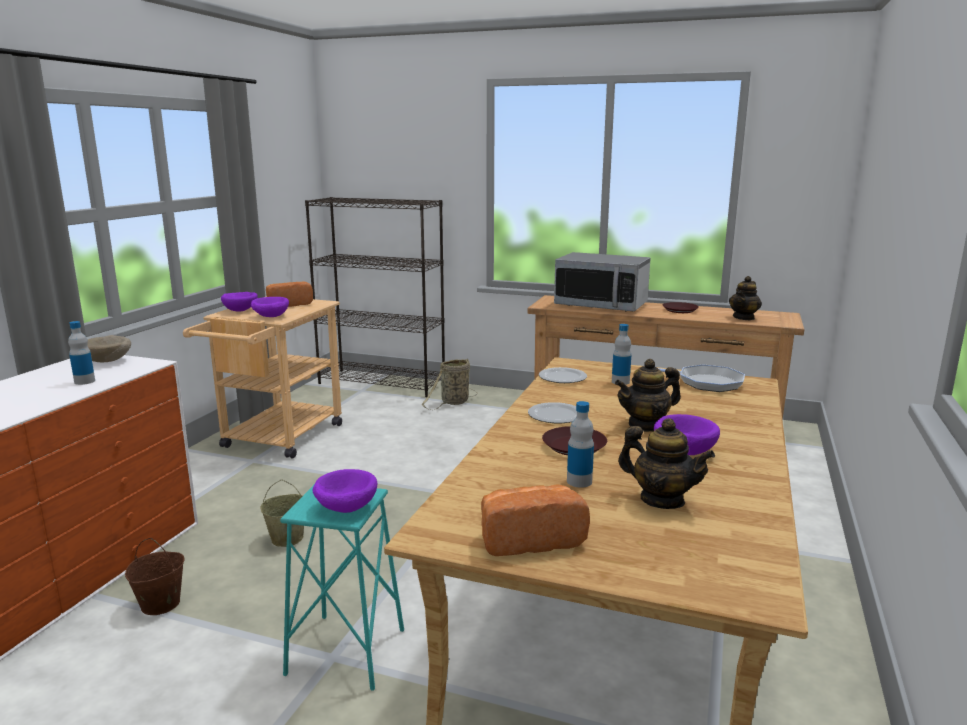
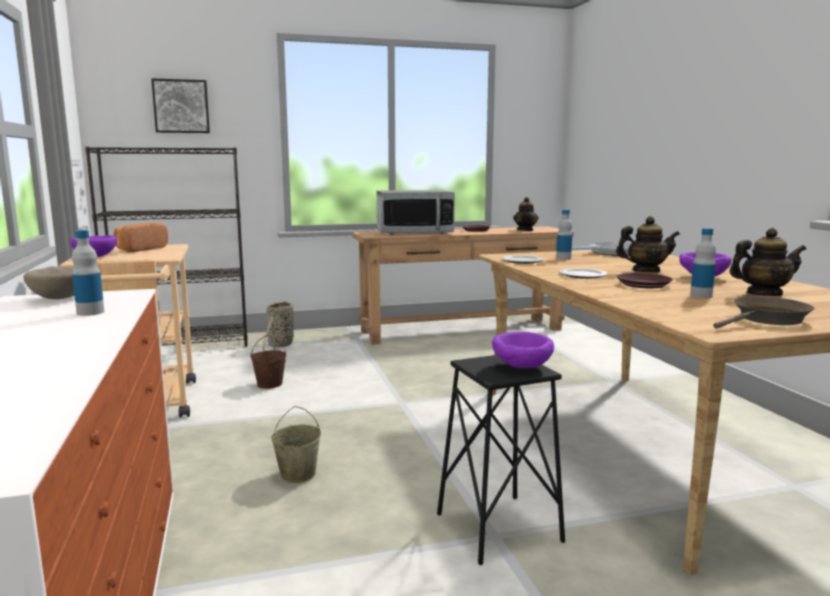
camera: 35 degrees left, 5 degrees down
brown bucket [125,538,185,615] -> brown bucket moved to [250,335,286,389]
purple bowl [251,297,289,317] -> none
turquoise stool [280,485,404,691] -> black stool [437,355,565,565]
bread [481,484,590,556] -> brown frying pan [713,296,815,329]
teapot [615,359,681,432] -> teapot turned 120 degrees counterclockwise [616,216,680,272]
none -> picture [151,78,210,133]

